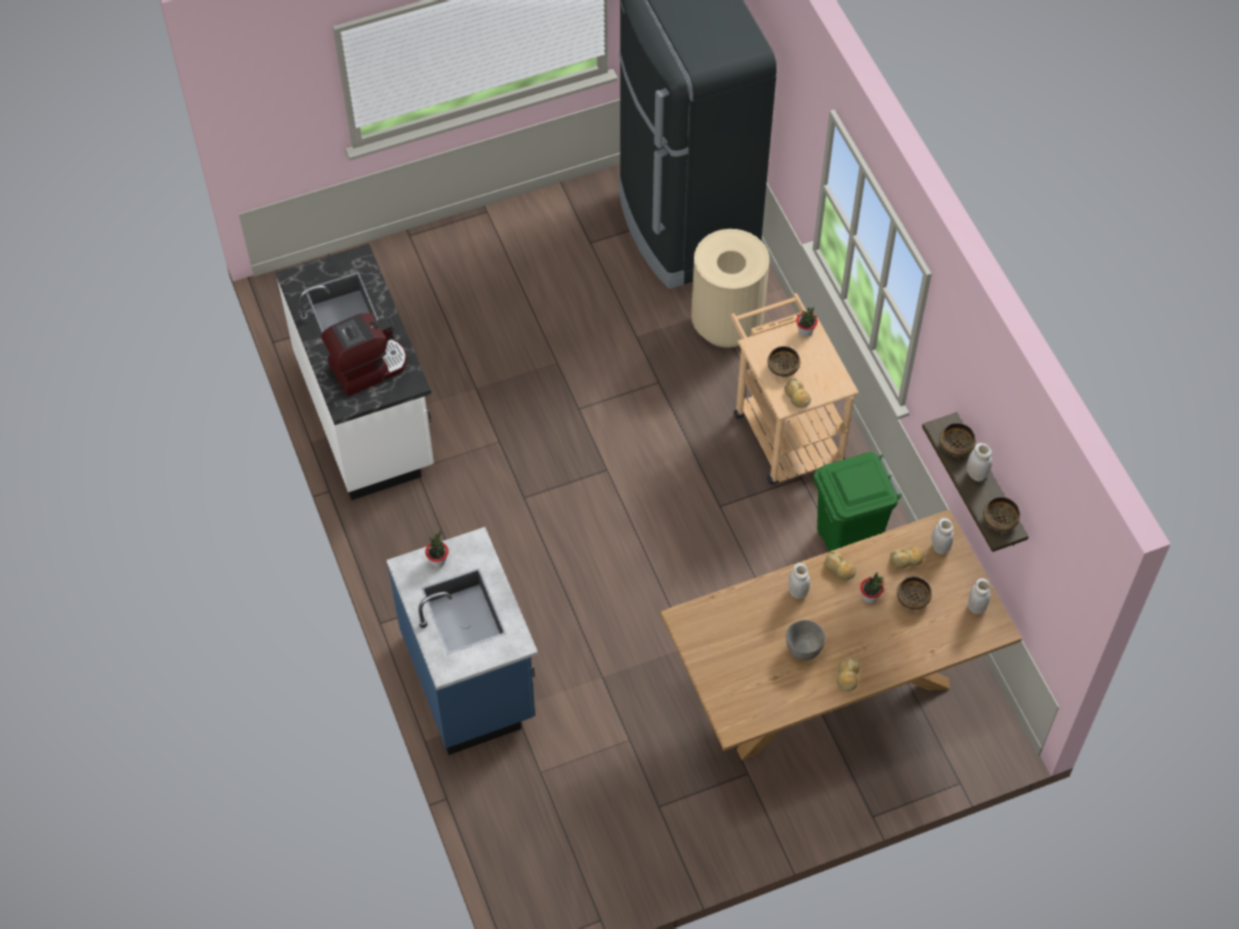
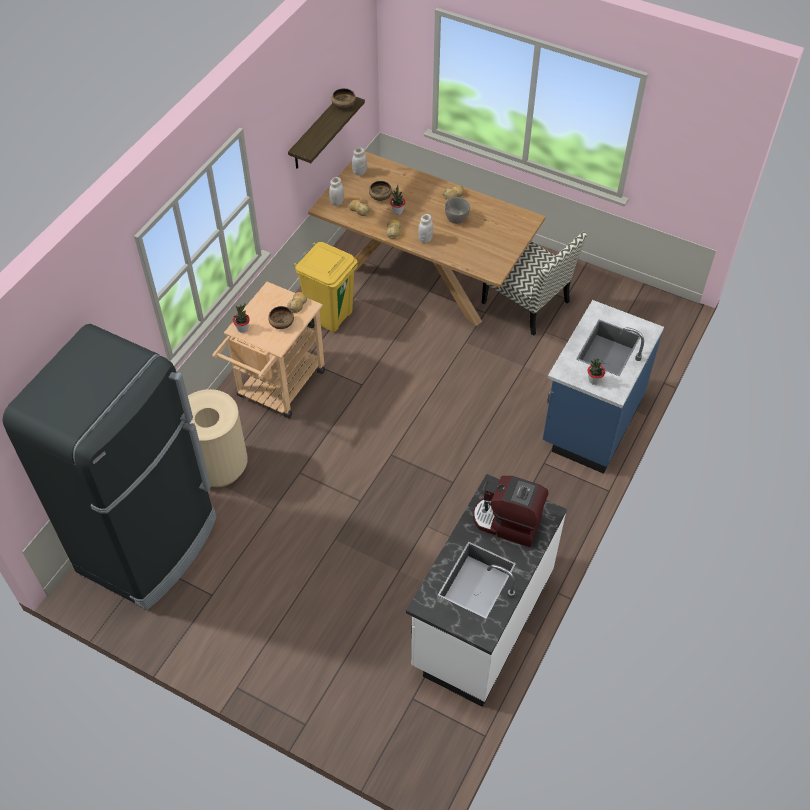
camera: 130 degrees left, 5 degrees down
green trash can [813,452,902,552] -> yellow trash can [293,242,358,332]
bowl [939,423,976,457] -> none
white jar [967,443,992,481] -> none
none -> chair [482,232,587,336]

